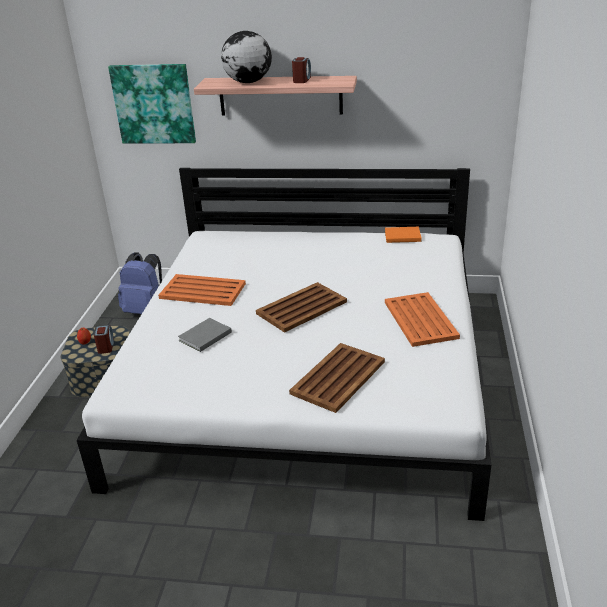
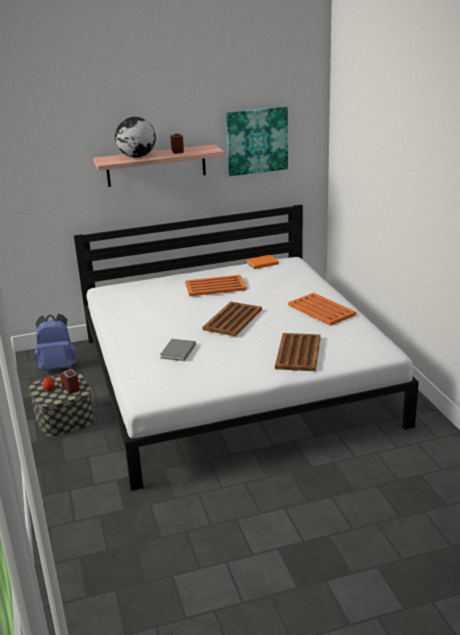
camera: 25 degrees left, 5 degrees down
picture [108,64,196,144] -> picture moved to [226,106,288,176]
orange tray [158,274,246,306] -> orange tray moved to [185,275,247,296]

